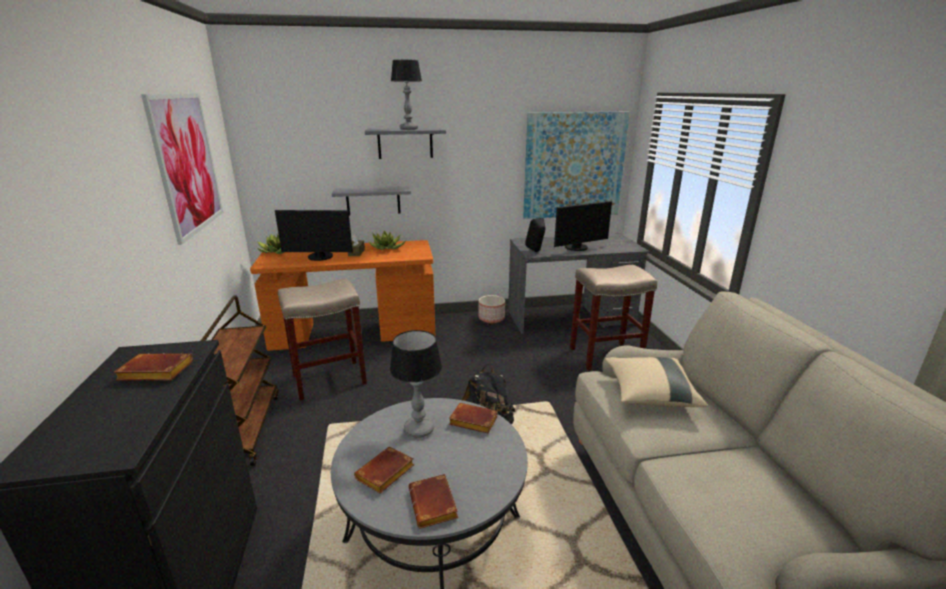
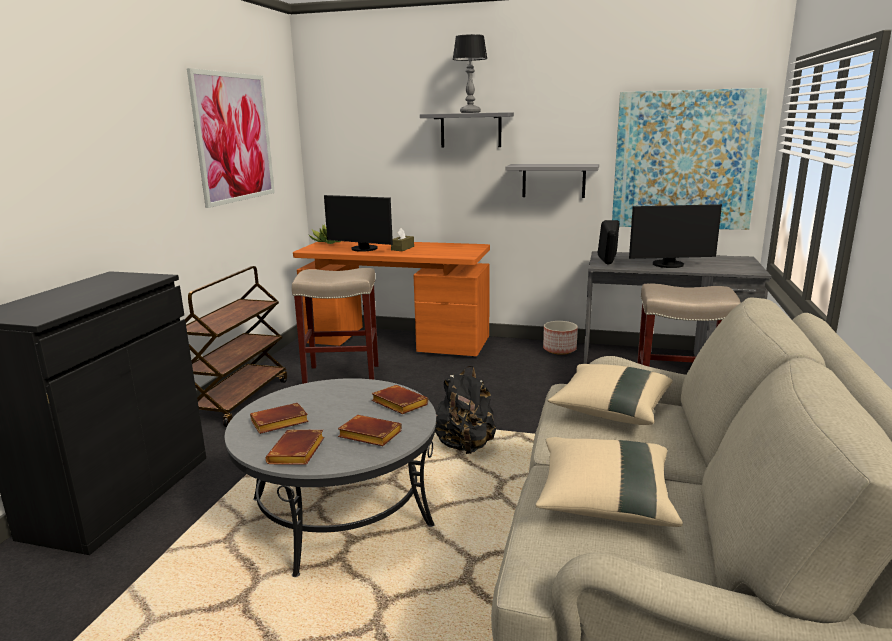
camera: 25 degrees right, 5 degrees down
brown book [114,353,193,381] -> brown book moved to [338,415,402,446]
grey shelf [332,186,411,216] -> grey shelf moved to [505,164,599,198]
potted plant [368,230,405,250] -> none
table lamp [390,330,442,438] -> none
none -> beige pillow [536,437,683,527]

